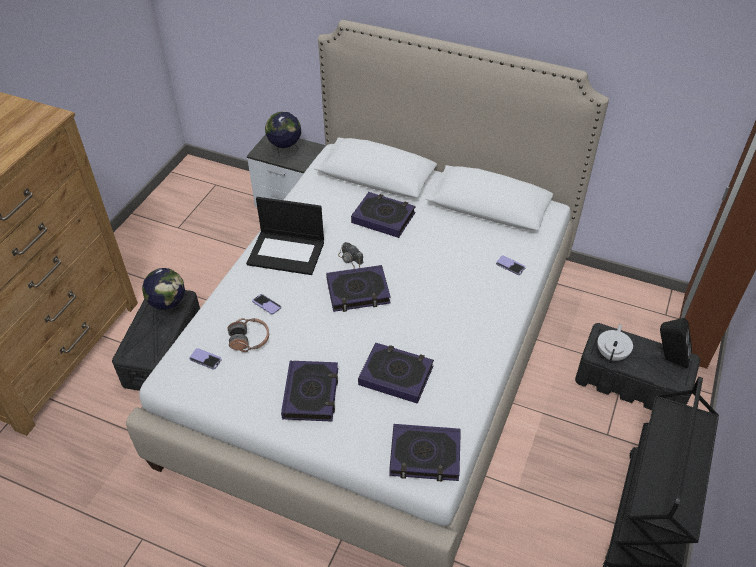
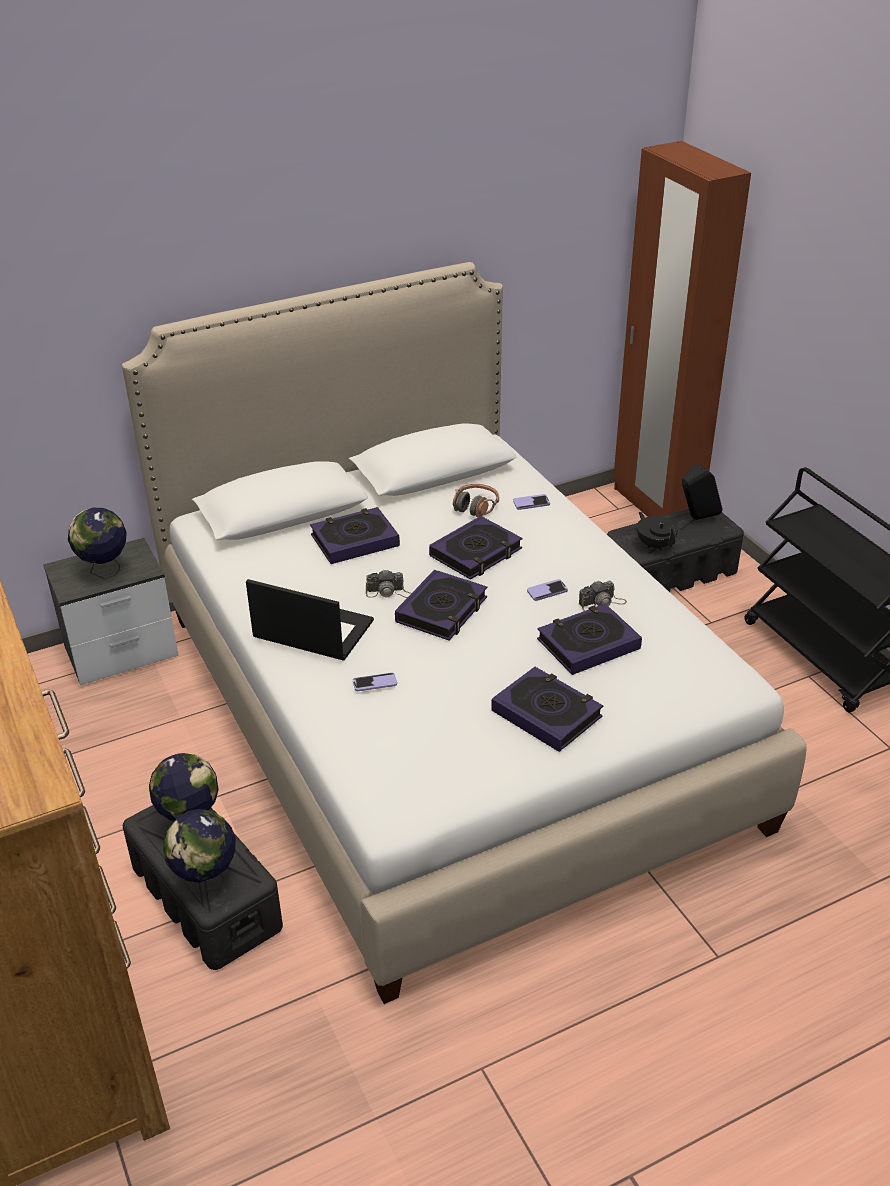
camera: 50 degrees left, 10 degrees down
phone [189,348,222,370] -> phone moved to [527,579,568,601]
headphones [227,318,269,352] -> headphones moved to [453,484,499,518]
laptop [246,197,324,275] -> laptop turned 120 degrees counterclockwise [246,579,374,661]
book [389,424,461,481] -> book moved to [429,516,522,580]
white teapot [597,324,633,363] -> black teapot [637,512,678,550]
none -> globe [163,809,236,894]
none -> camera [579,580,627,611]

